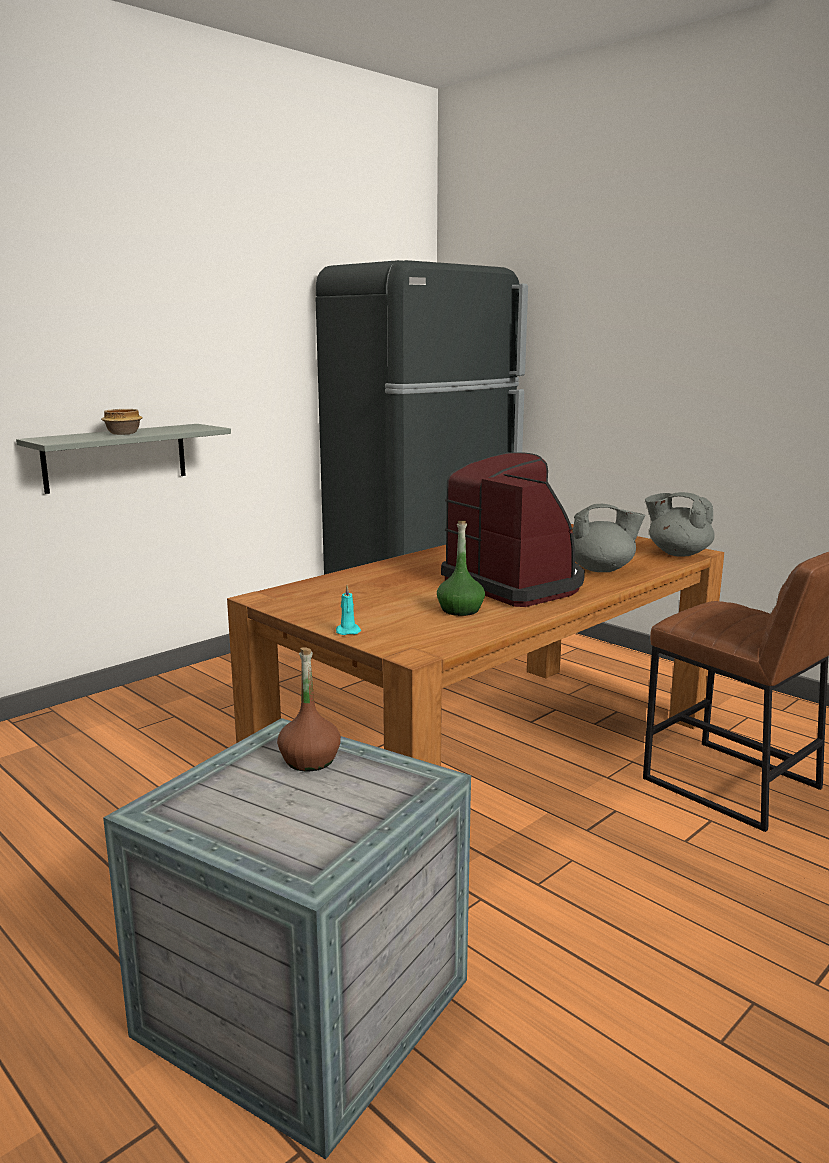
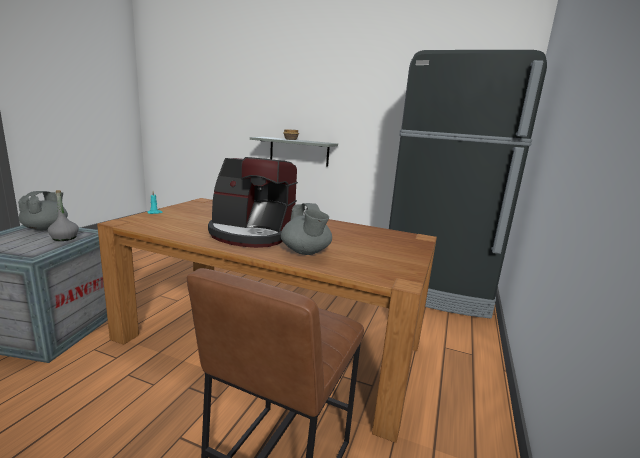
camera: 65 degrees right, 0 degrees up
brown bottle [277,648,341,771] -> grey bottle [48,190,79,241]
green bottle [437,521,485,616] -> none
coffee machine [441,452,585,607] -> coffee machine turned 75 degrees clockwise [208,157,298,248]
grey teapot [645,492,715,557] -> grey teapot moved to [18,191,68,231]

